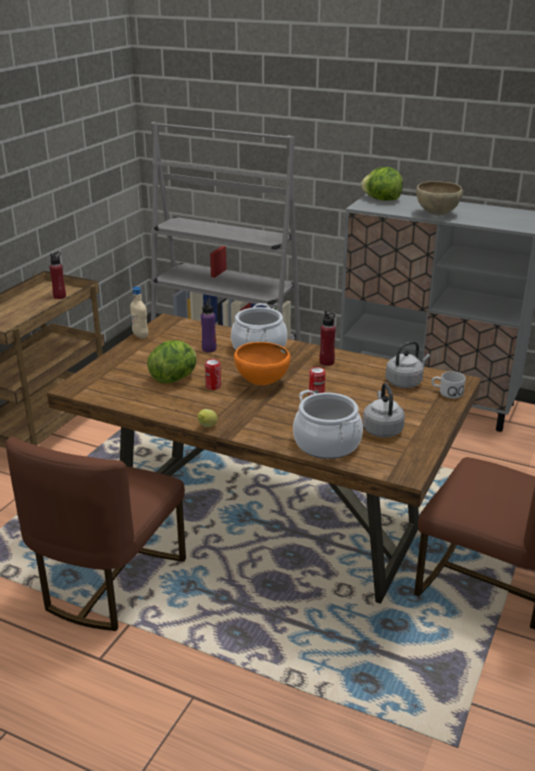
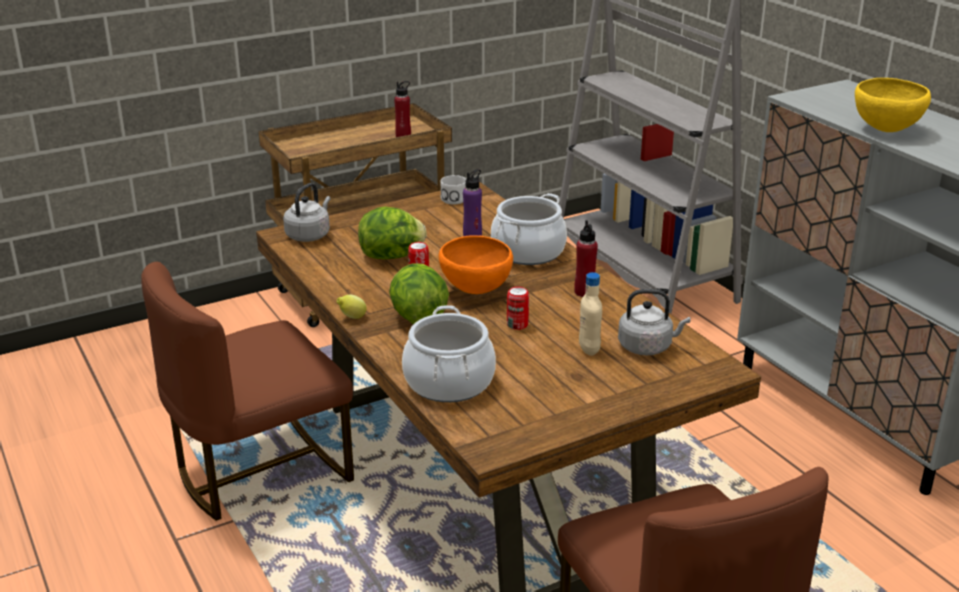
camera: 35 degrees right, 0 degrees up
beige bottle [130,287,148,339] -> beige bottle moved to [579,272,602,356]
lettuce [361,167,403,201] -> lettuce moved to [389,263,449,324]
grey kettle [363,383,405,438] -> grey kettle moved to [283,183,331,242]
brown bowl [416,181,463,215] -> yellow bowl [855,78,931,132]
white mug [432,371,466,399] -> white mug moved to [440,175,466,204]

